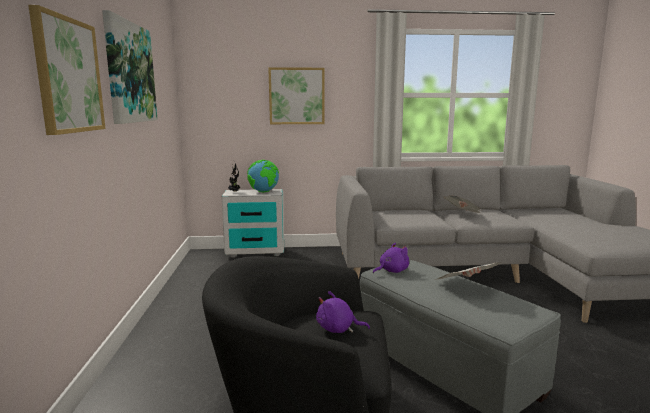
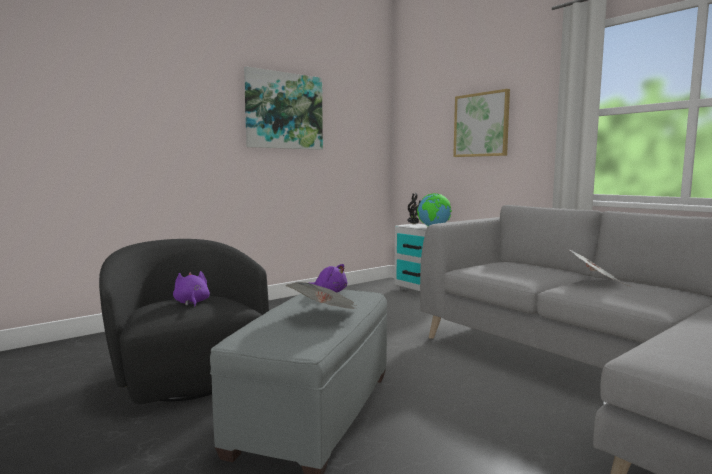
camera: 55 degrees right, 5 degrees down
picture [28,5,106,135] -> none

